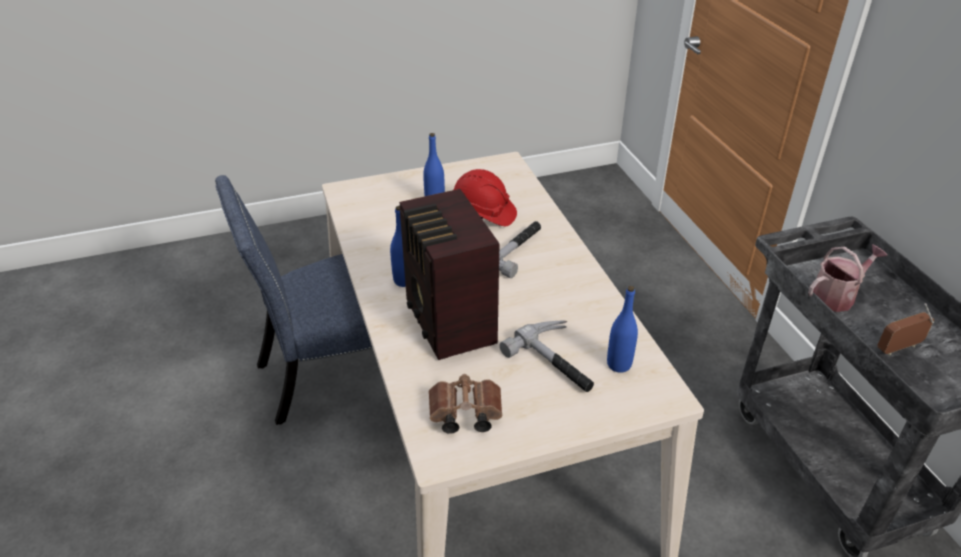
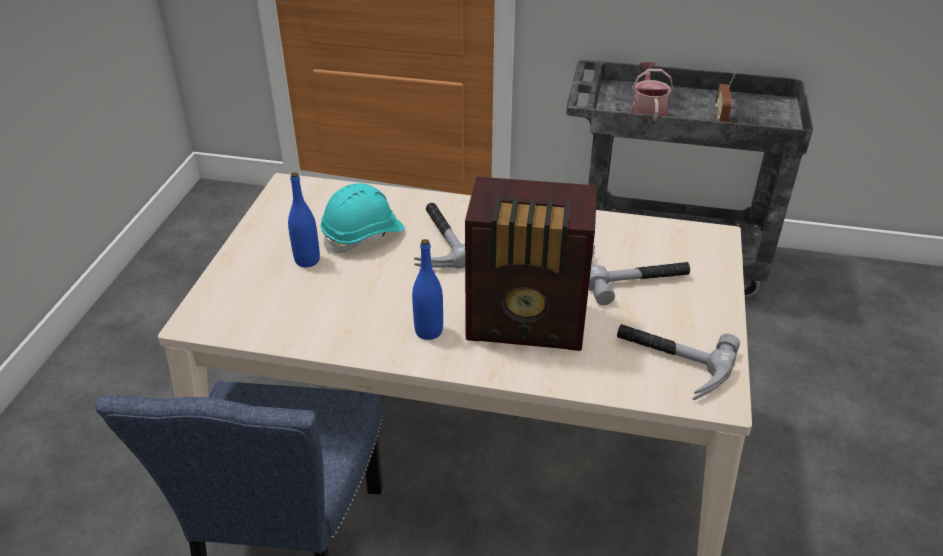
camera: 60 degrees left, 0 degrees up
brown binoculars [429,374,502,434] -> hammer [617,324,740,400]
red hard hat [453,169,517,226] -> turquoise hard hat [320,183,405,253]
blue bottle [607,286,638,373] -> none

